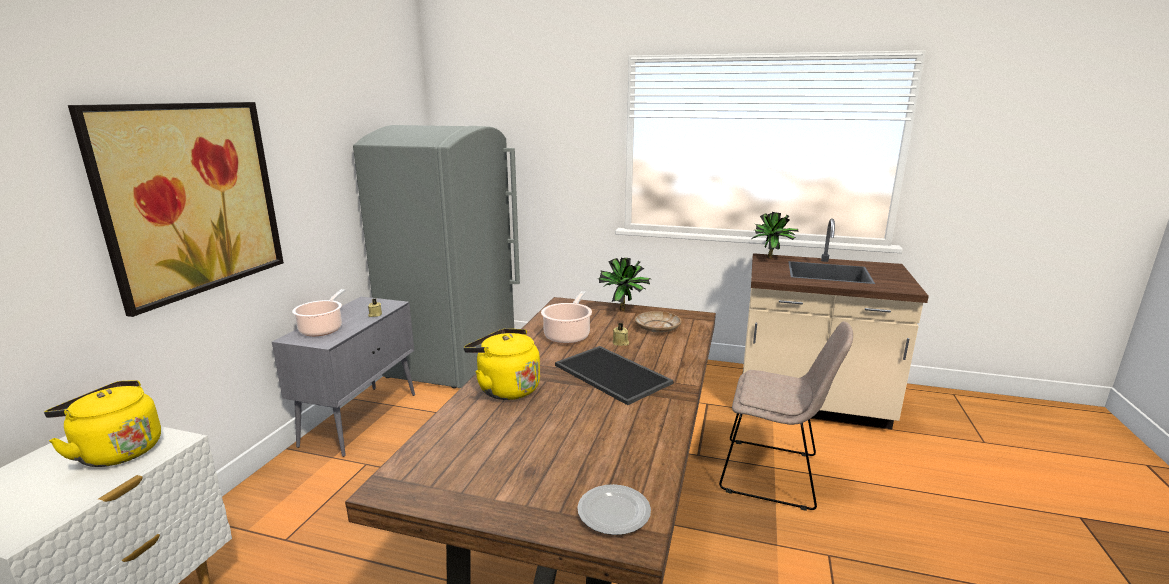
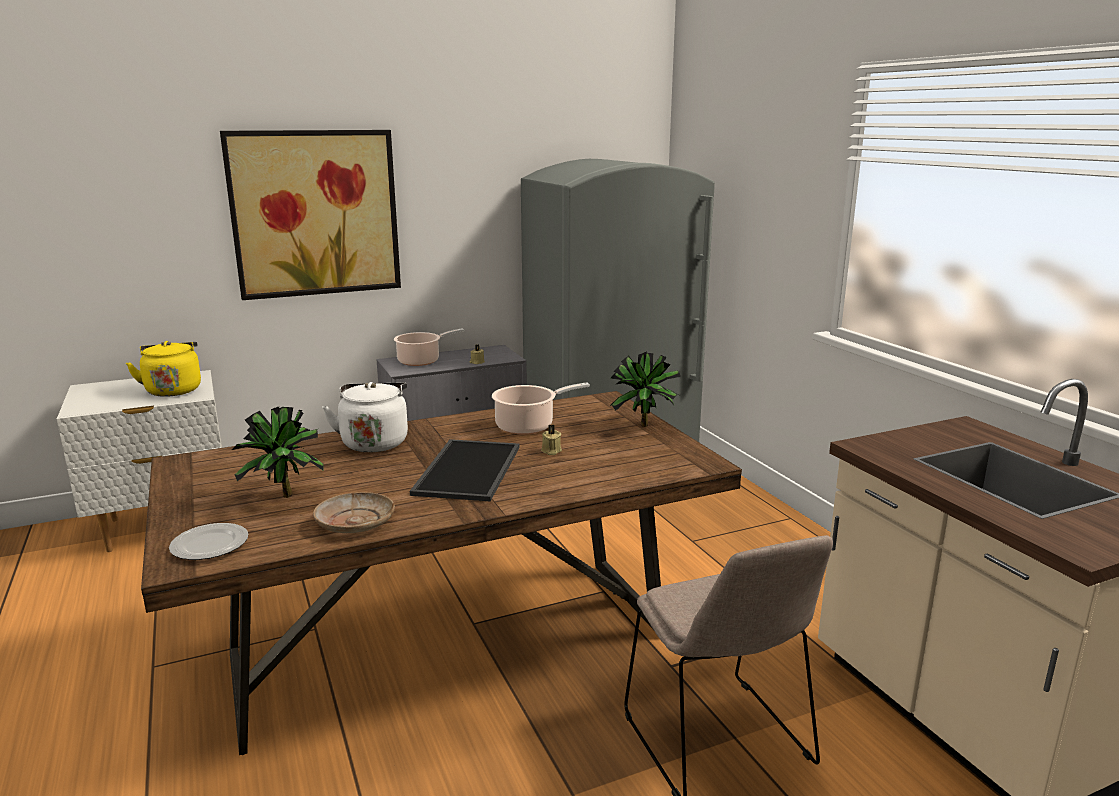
camera: 50 degrees right, 0 degrees up
yellow kettle [464,329,540,400] -> white kettle [322,382,408,452]
beige plate [635,311,681,333] -> beige plate moved to [313,492,395,533]
potted plant [752,212,799,259] -> potted plant moved to [232,407,323,498]

